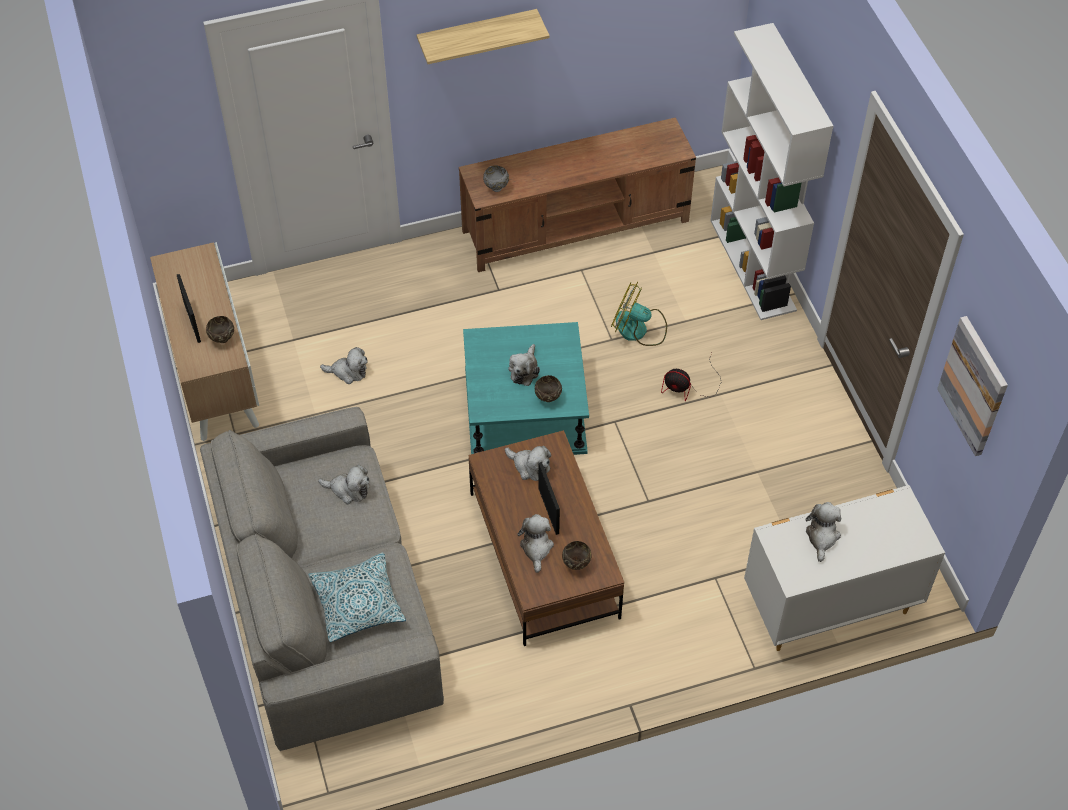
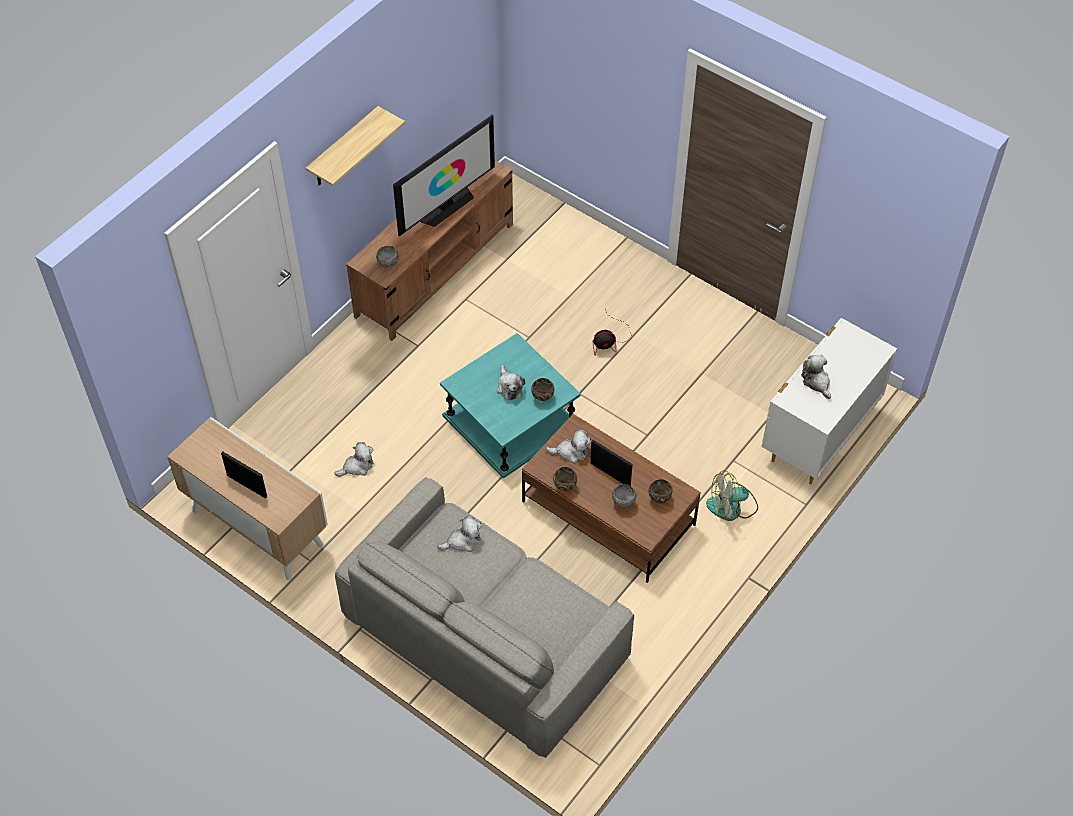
camera: 35 degrees left, 0 degrees up
brown bowl [206,316,234,343] -> brown bowl moved to [553,467,577,491]
pillow [308,552,406,642] -> none
plush toy [517,514,554,573] -> grey bowl [612,484,636,508]
fan [611,282,667,346] -> fan moved to [706,470,758,521]
white bookcase [710,23,833,320] -> none
picture [937,316,1008,456] -> none
none -> television [393,115,495,236]

